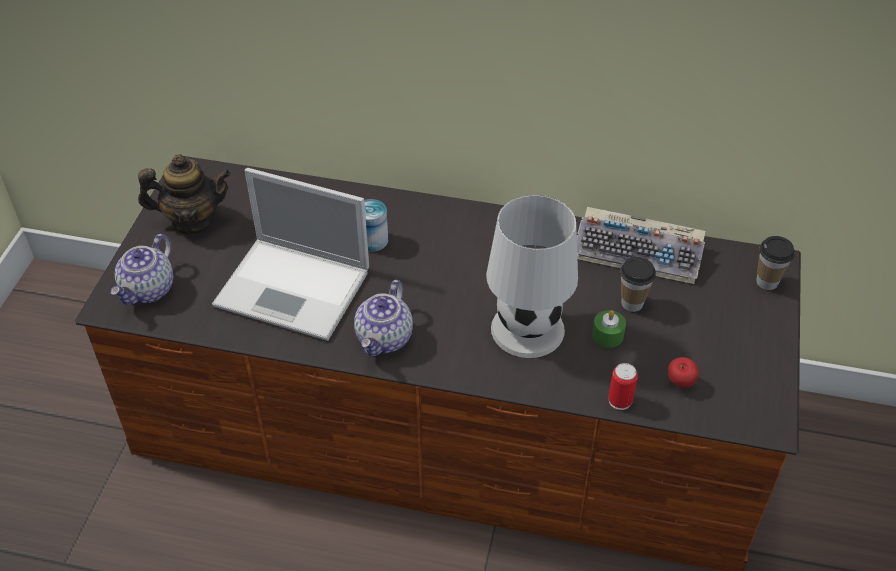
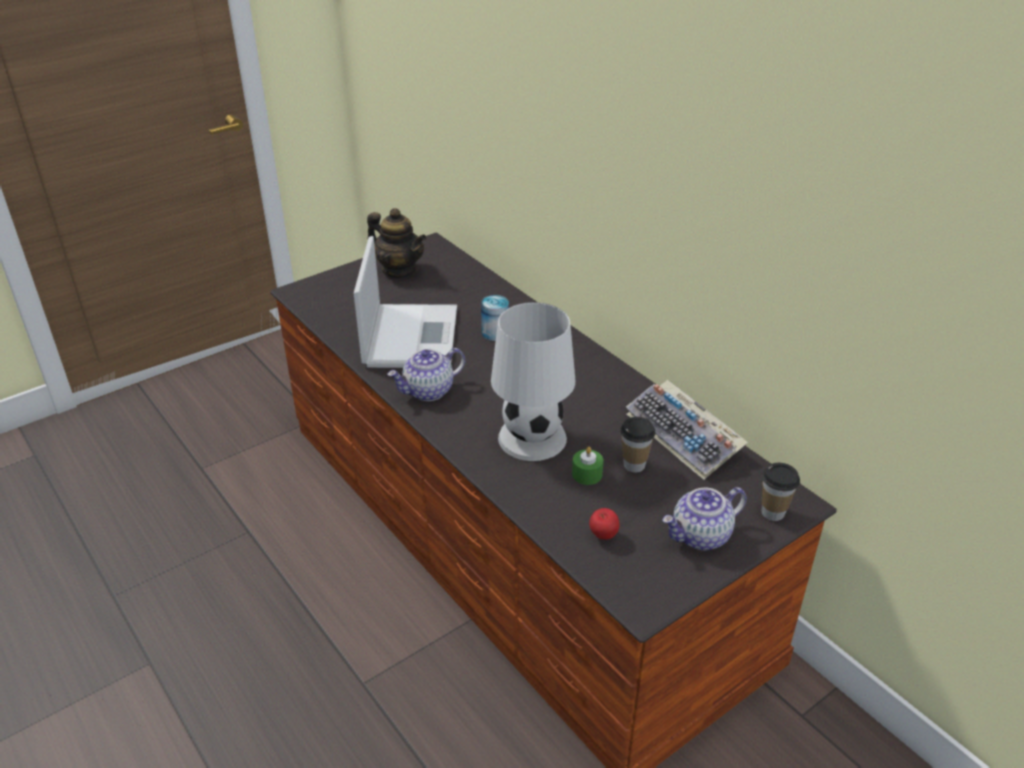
camera: 40 degrees right, 10 degrees down
teapot [111,234,173,305] -> teapot moved to [662,487,747,550]
laptop [212,168,369,341] -> laptop turned 150 degrees counterclockwise [354,236,457,368]
can [608,363,638,410] -> none

